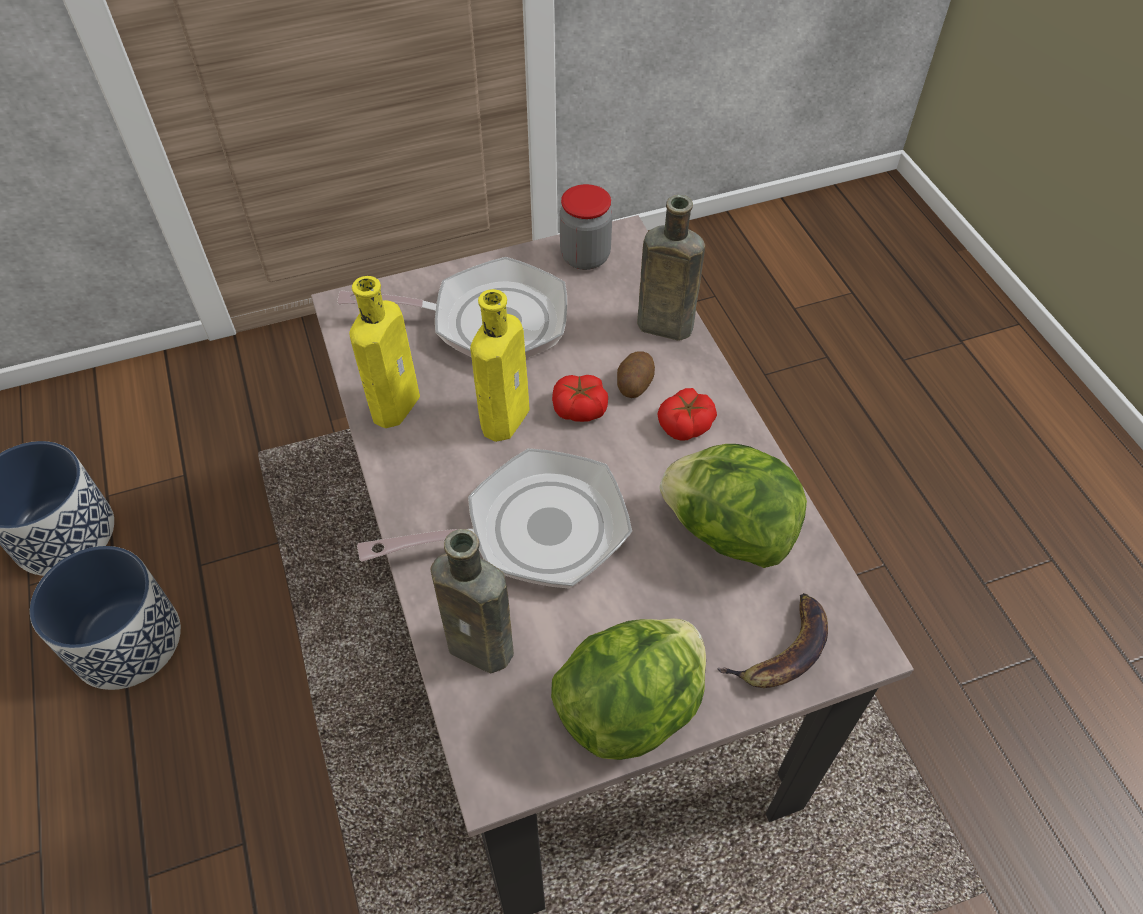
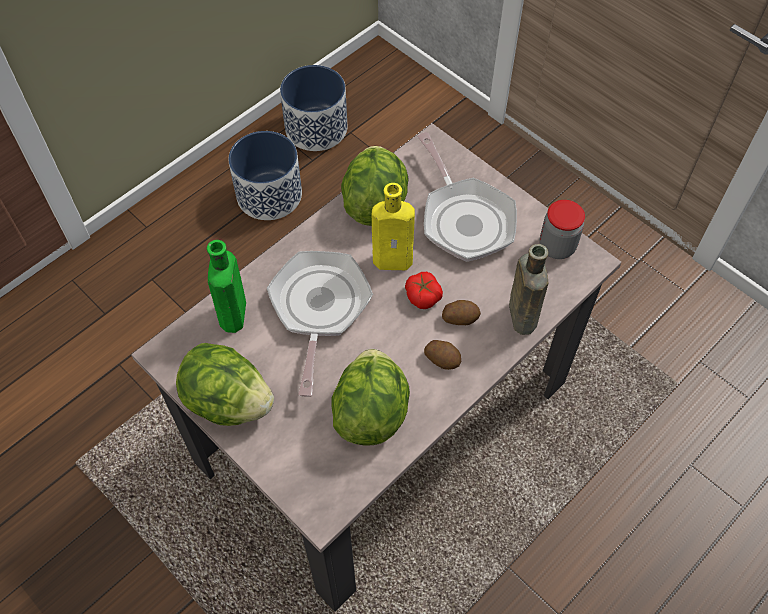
camera: 65 degrees right, 5 degrees up
yellow bottle [349,276,420,428] -> lettuce [341,146,409,226]
frying pan [357,448,632,589] -> frying pan turned 135 degrees counterclockwise [267,251,373,397]
brown bottle [430,529,514,673] -> green bottle [207,240,246,333]
tomato [657,388,717,441] -> potato [424,340,461,370]
banana [717,593,828,688] -> none

